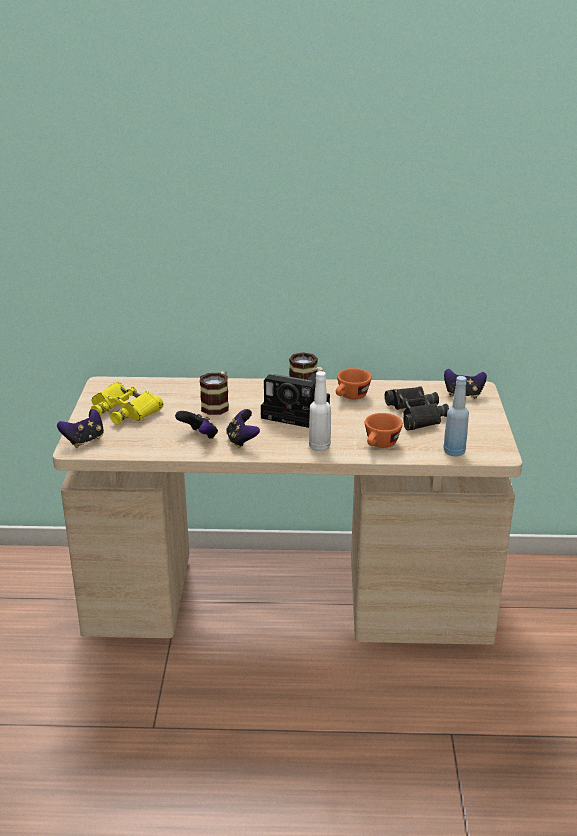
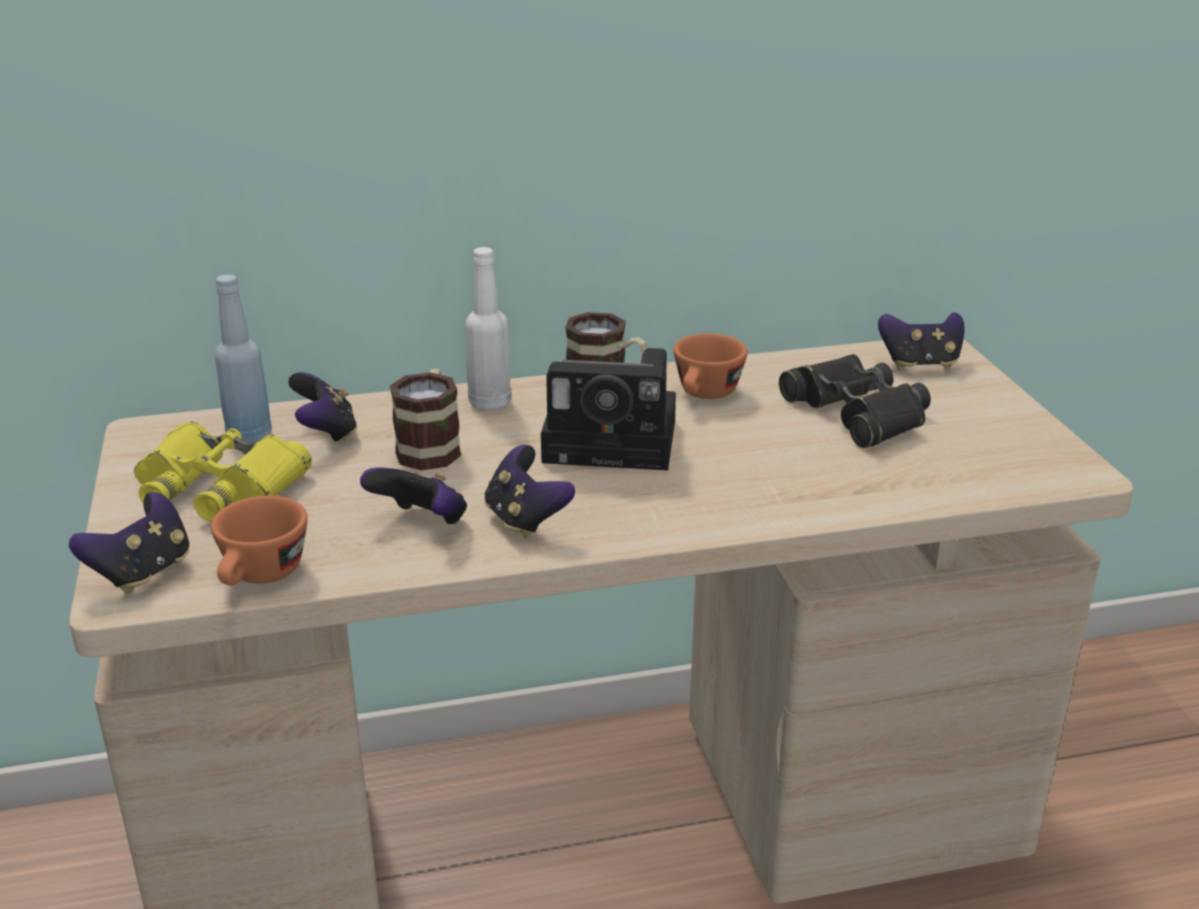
camera: 15 degrees left, 0 degrees up
white bottle [309,371,331,451] -> white bottle moved to [465,247,511,411]
orange cup [365,413,403,448] -> orange cup moved to [211,496,308,585]
blue bottle [443,376,469,456] -> blue bottle moved to [215,274,272,443]
none -> game controller [288,372,357,444]

